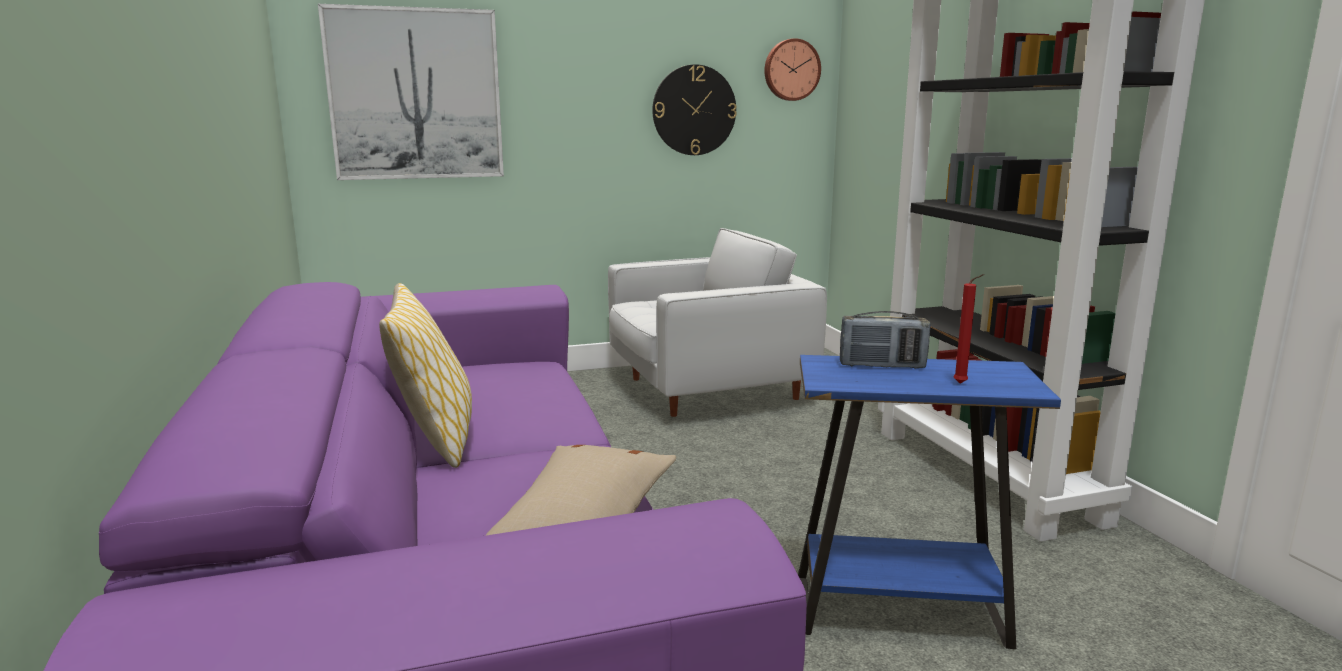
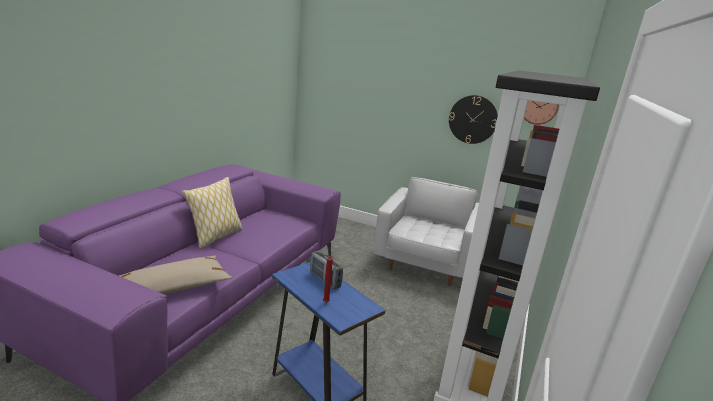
camera: 40 degrees right, 5 degrees up
picture [318,4,504,180] -> none
white armchair [608,228,827,417] -> white armchair turned 90 degrees counterclockwise [373,177,479,286]

